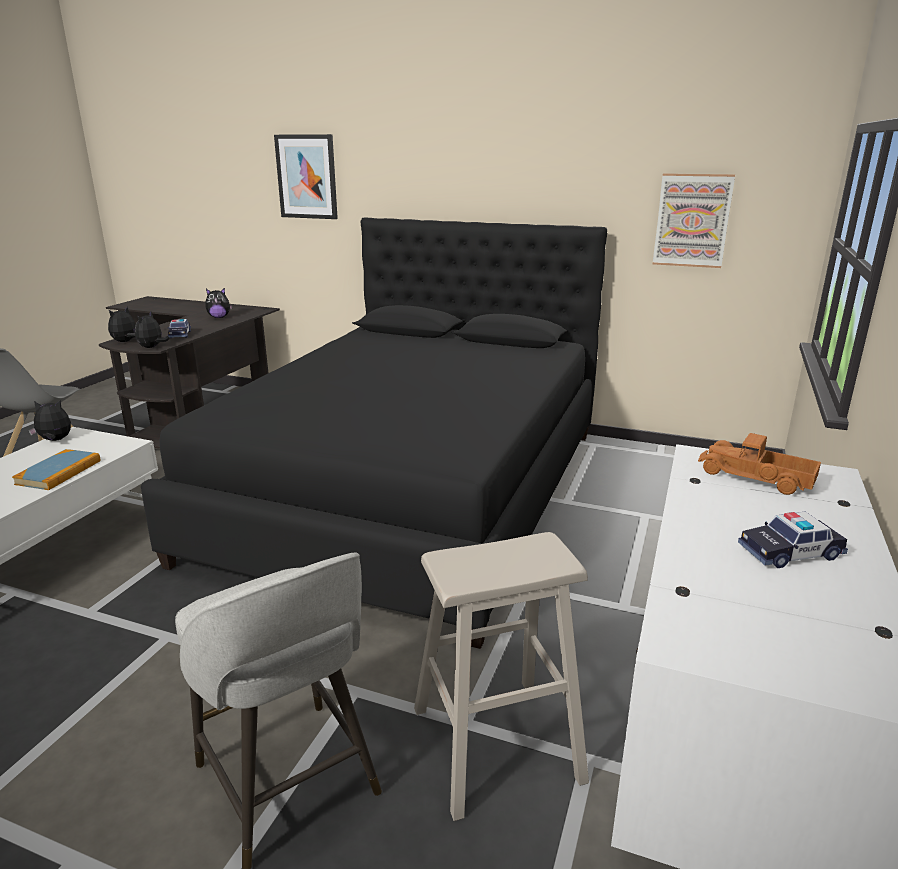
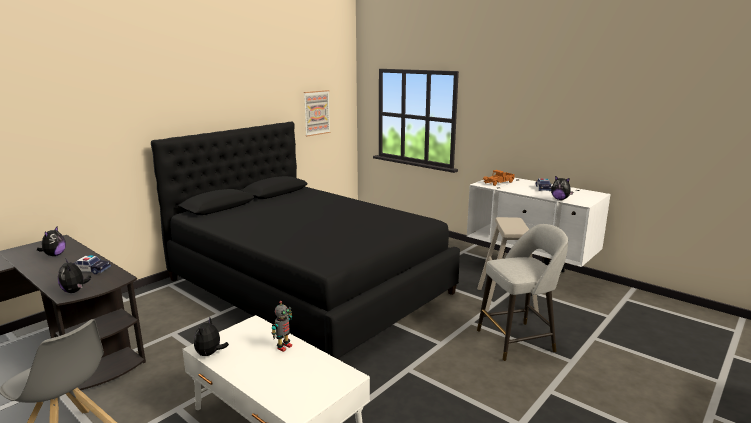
camera: 70 degrees left, 5 degrees down
book [12,449,100,490] -> toy robot [272,301,292,352]
plush toy [135,311,170,348] -> plush toy moved to [551,176,573,200]
picture [274,134,338,219] -> none

